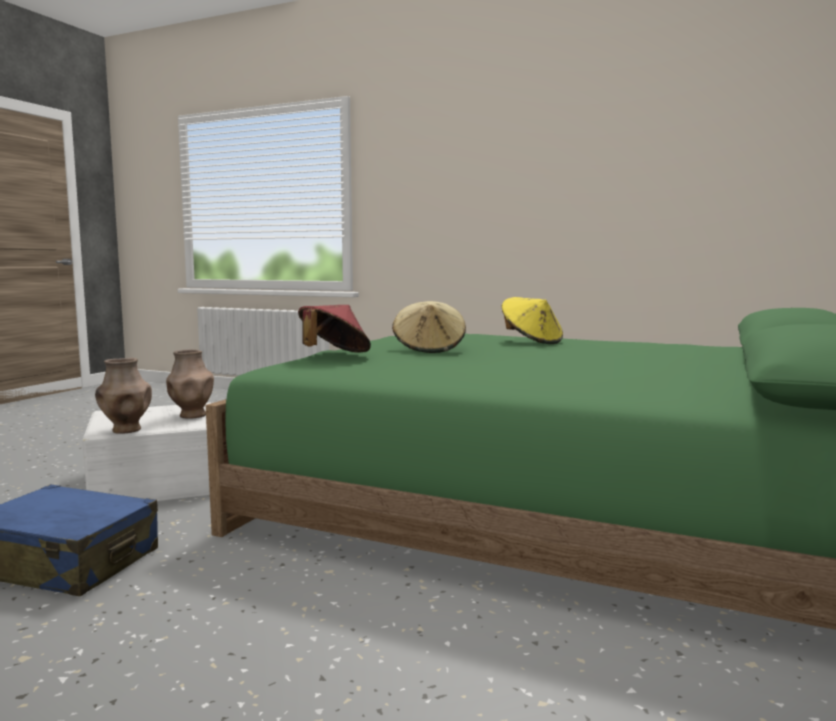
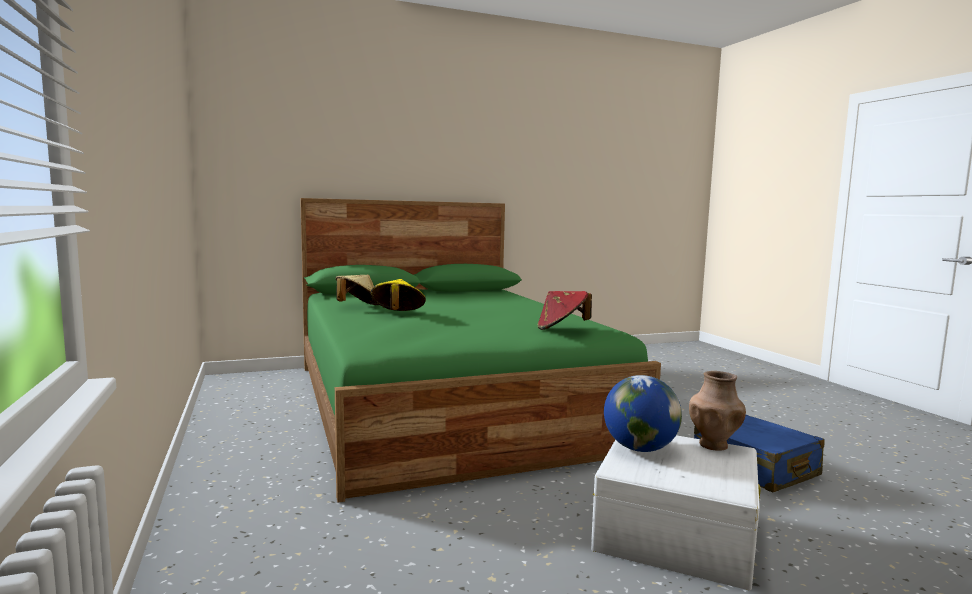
camera: 135 degrees left, 0 degrees up
brown vase [166,349,214,419] -> globe [604,375,682,452]
beige hat [392,301,466,353] -> beige hat moved to [336,275,379,305]

